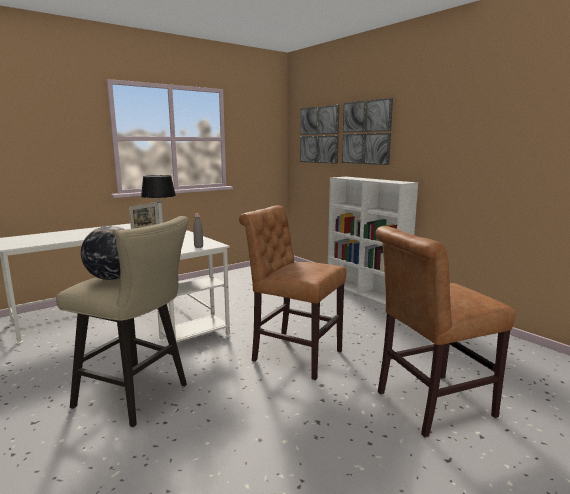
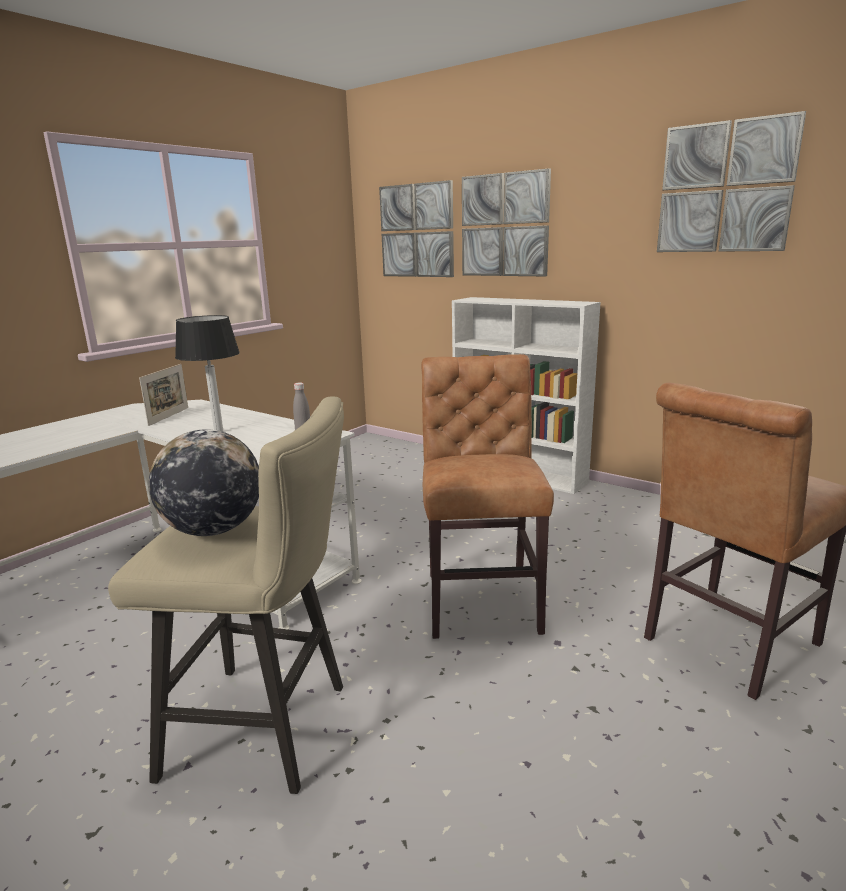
camera: 15 degrees left, 5 degrees up
brown chair [239,205,346,380] -> brown chair turned 75 degrees clockwise [421,354,554,639]
none -> picture [657,111,806,252]

